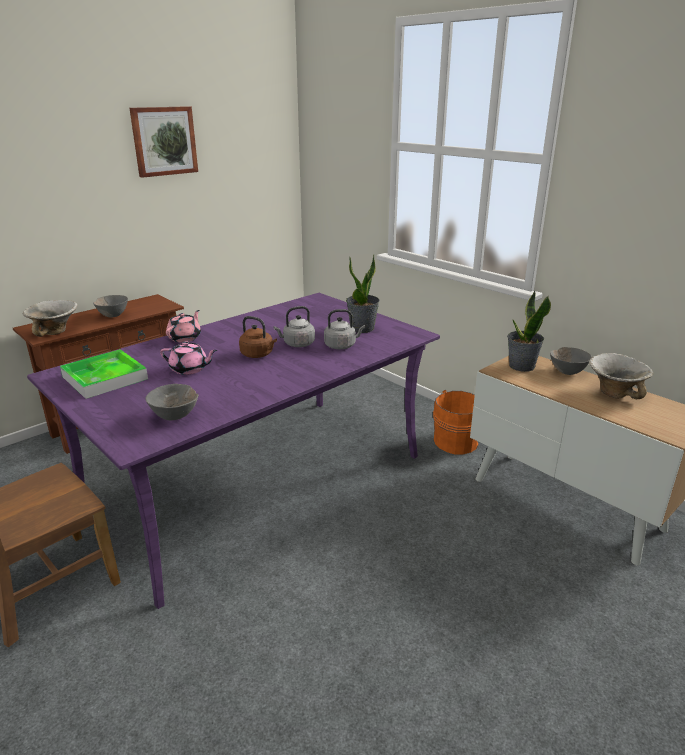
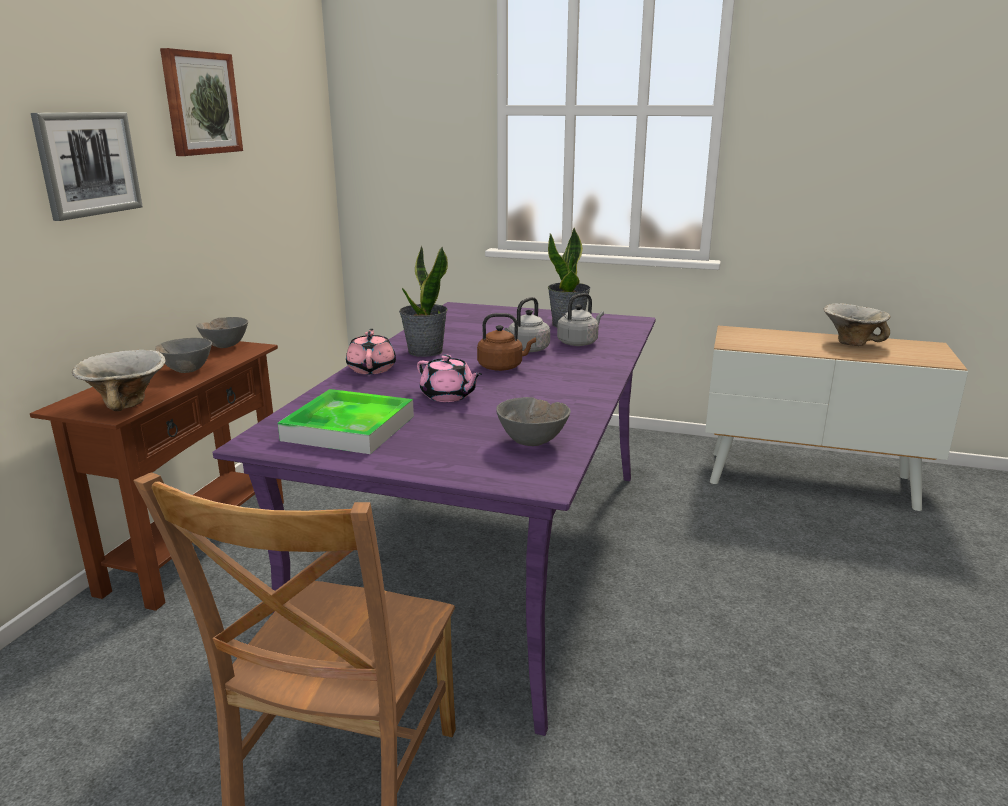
camera: 30 degrees left, 5 degrees down
pink teapot [160,341,217,375] -> pink teapot turned 60 degrees clockwise [417,355,482,402]
orange bucket [433,390,479,455] -> none
potted plant [507,290,551,372] -> potted plant moved to [399,246,448,357]
grey bowl [550,347,592,375] -> grey bowl moved to [197,317,248,348]
none -> picture [31,112,143,221]

